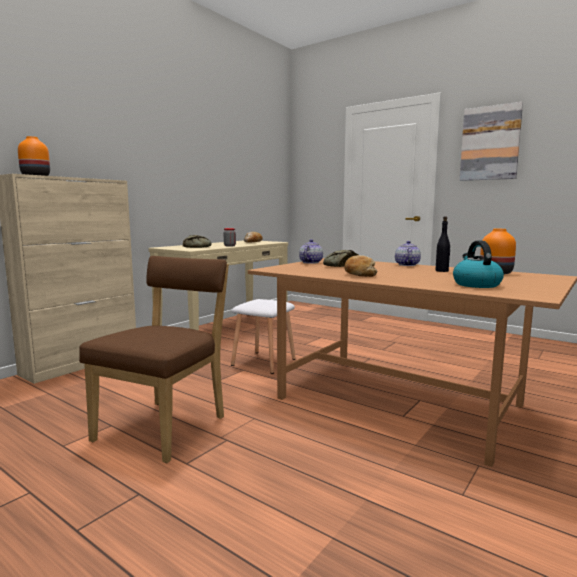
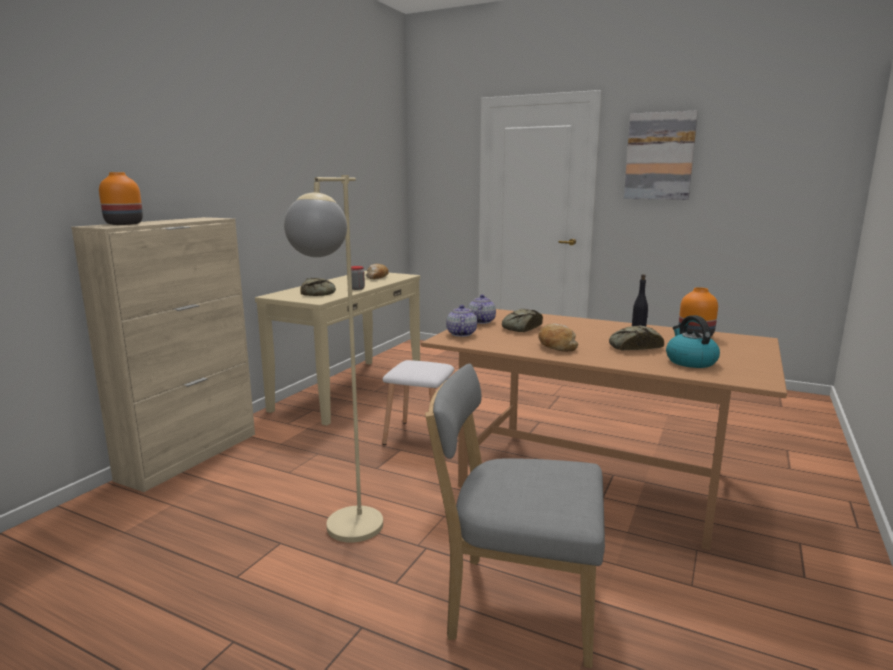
camera: 10 degrees left, 5 degrees up
brown chair [79,256,229,463] -> beige floor lamp [284,175,383,543]
teapot [395,241,421,266] -> teapot moved to [446,305,477,337]
none -> grey chair [425,363,605,668]
none -> bread [609,325,664,350]

